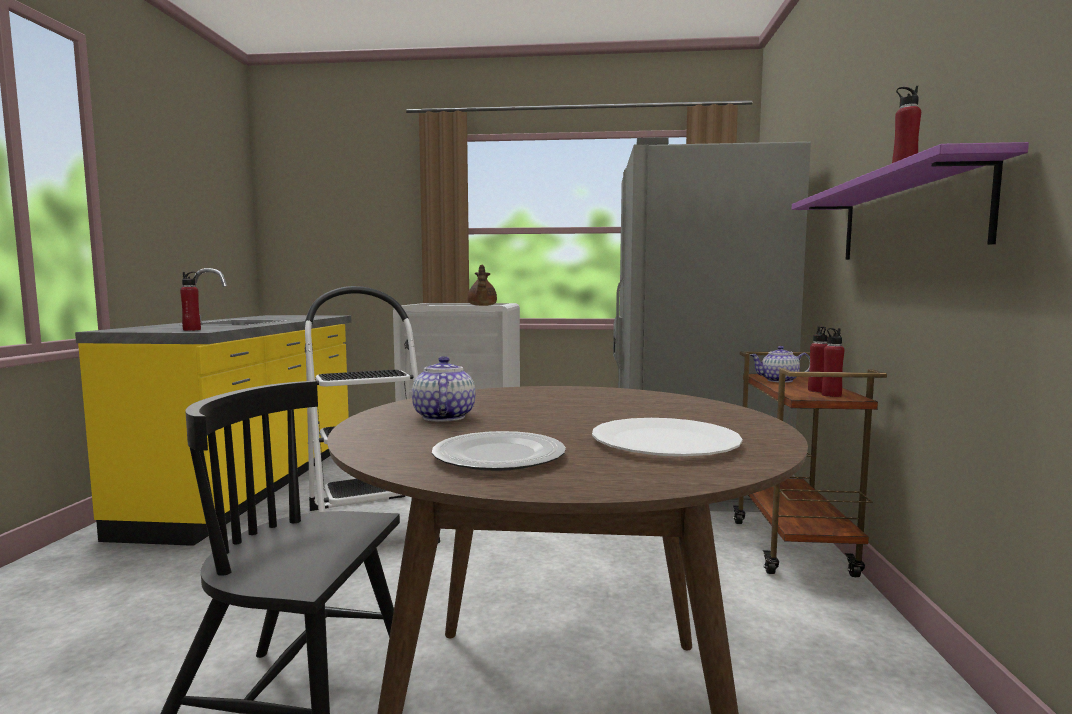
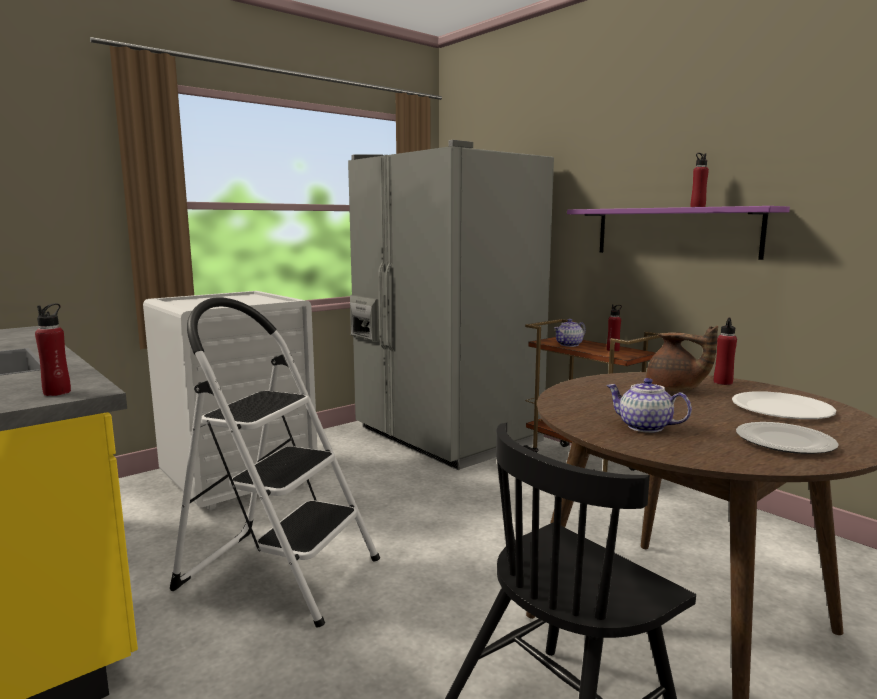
camera: 45 degrees left, 5 degrees up
brown teapot [467,264,497,306] -> brown teapot moved to [646,325,718,391]
red bottle [821,328,844,397] -> red bottle moved to [714,318,737,385]

